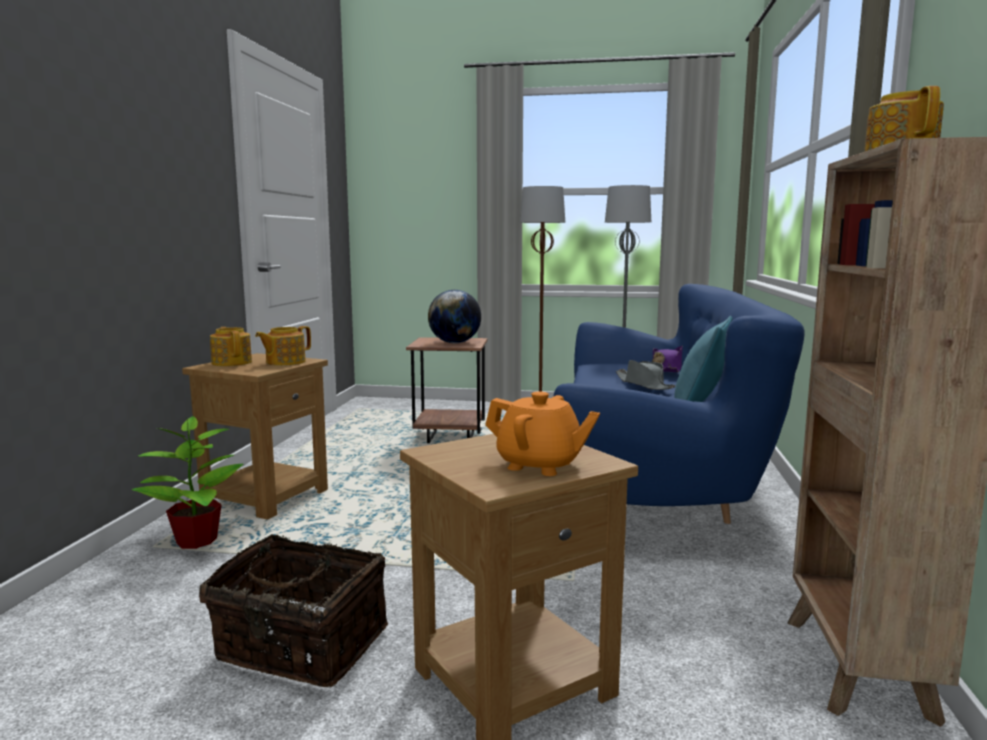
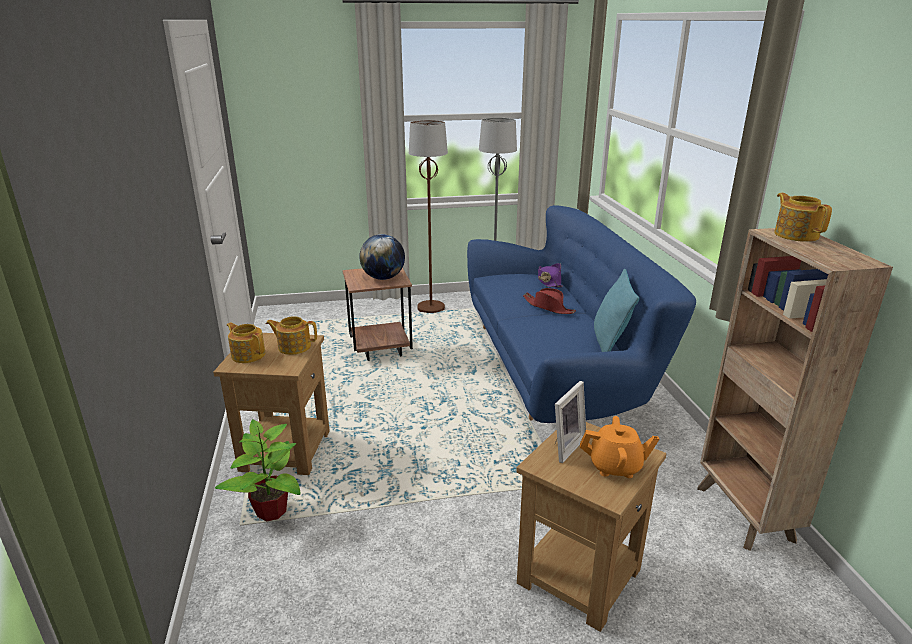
camera: 20 degrees left, 15 degrees up
basket [199,534,389,687] -> none
teapot [255,326,311,366] -> teapot turned 75 degrees clockwise [266,316,317,355]
grey hat [616,360,676,390] -> red hat [523,288,576,314]
none -> picture frame [555,381,586,463]

